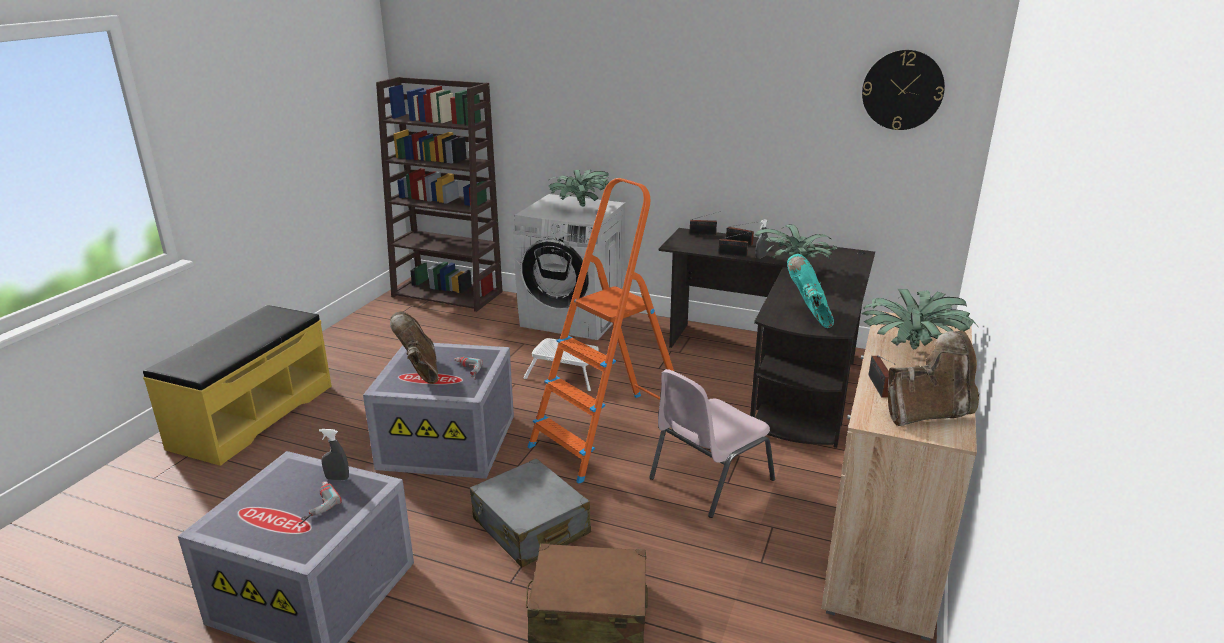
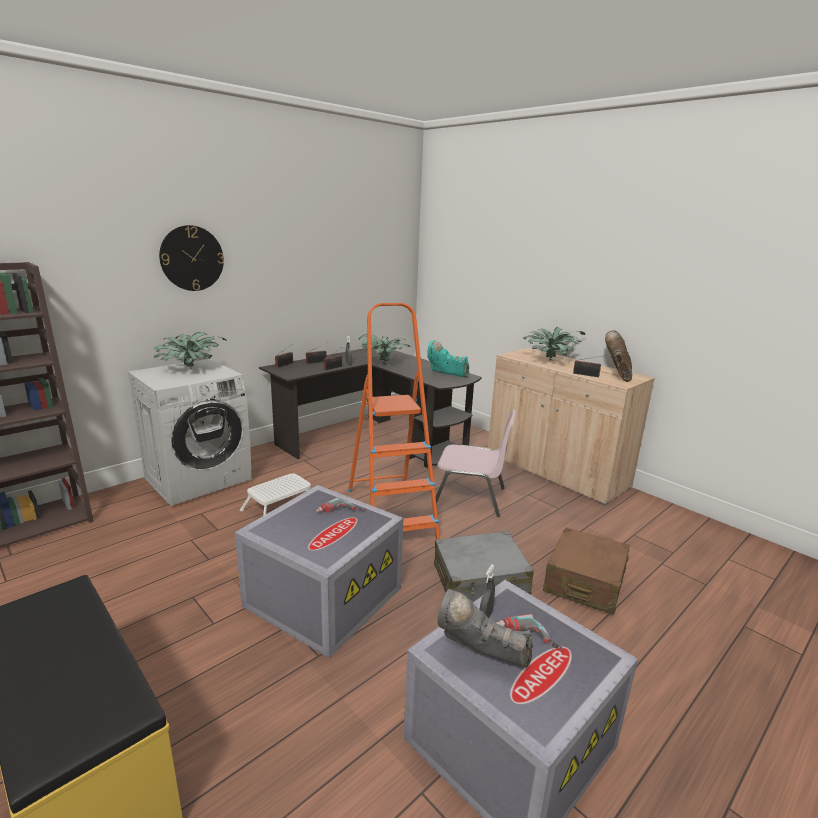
camera: 65 degrees left, 5 degrees down
brown boot [390,311,438,384] -> none
pink chair [649,369,775,518] -> pink chair turned 60 degrees counterclockwise [436,410,516,517]
wall clock [862,50,945,130] -> wall clock moved to [159,225,224,291]
none -> grey boot [437,589,533,668]

